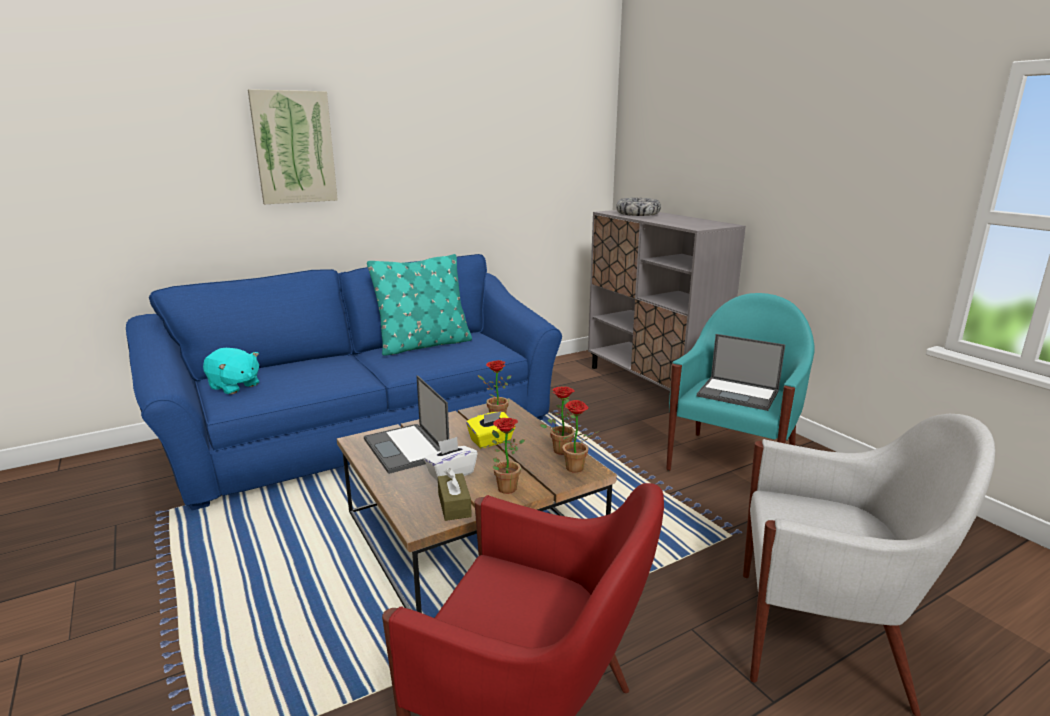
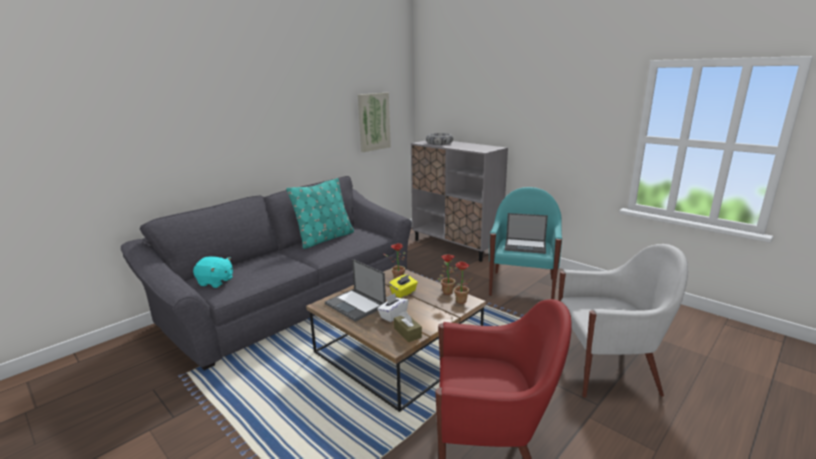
camera: 15 degrees left, 0 degrees up
blue sofa [126,254,562,510] -> grey sofa [121,176,412,370]
picture [248,89,338,204] -> picture moved to [358,93,391,152]
potted plant [492,418,525,494] -> none

